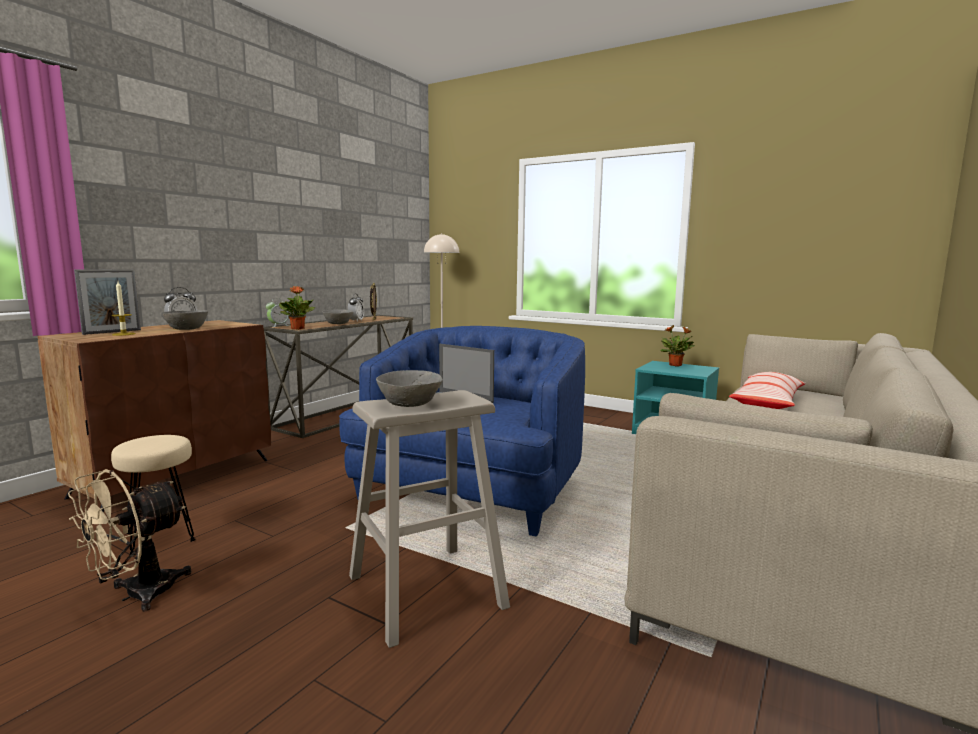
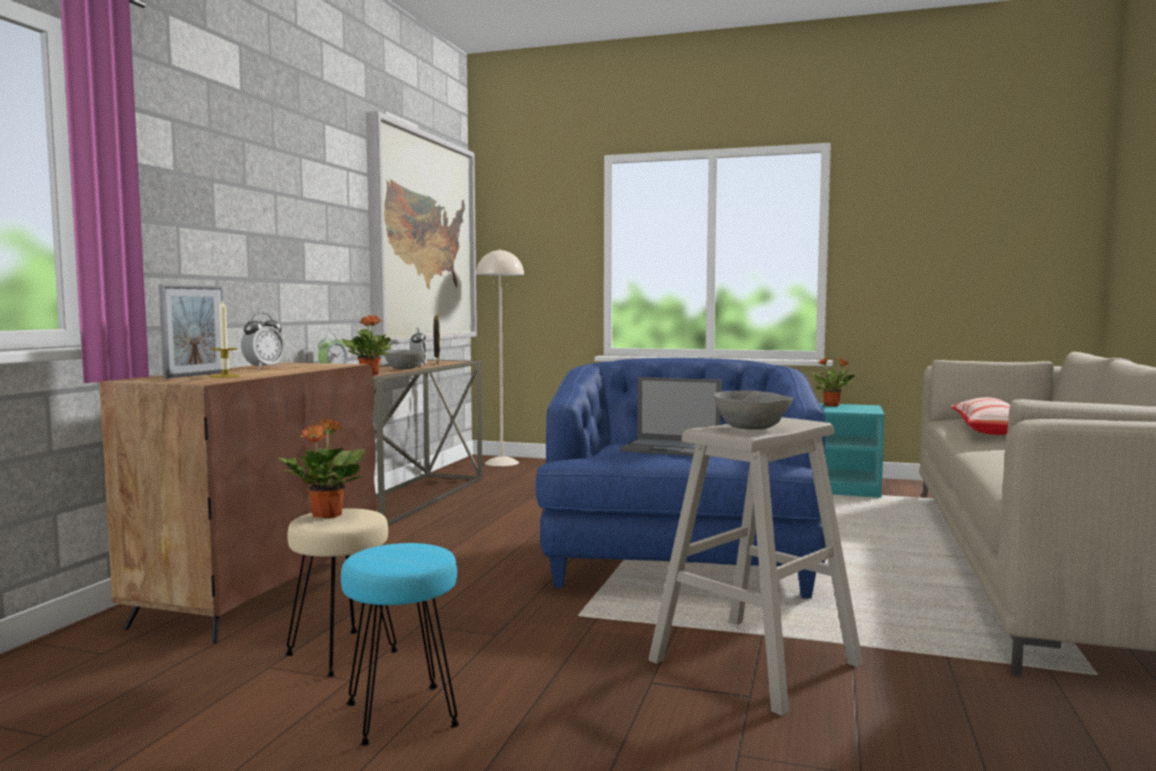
camera: 15 degrees left, 5 degrees down
beige fan [68,469,191,612] -> turquoise stool [341,543,459,746]
grey bowl [161,310,208,330] -> none
none -> potted plant [279,419,365,519]
none -> picture [366,111,477,345]

